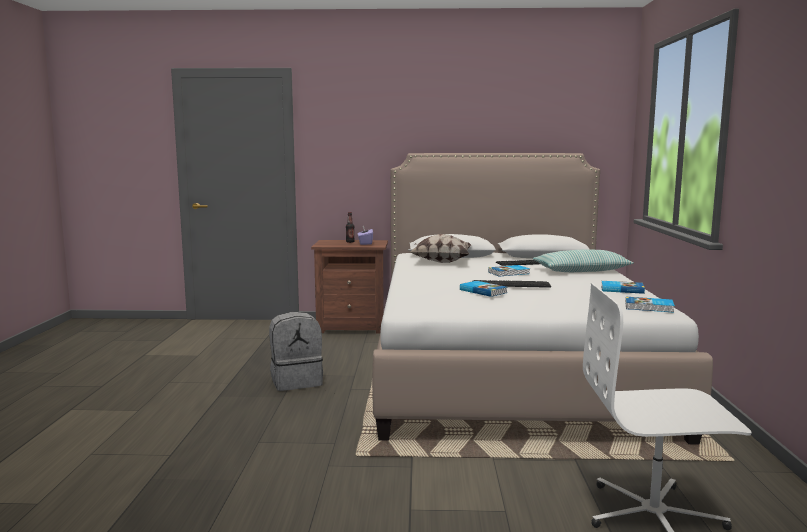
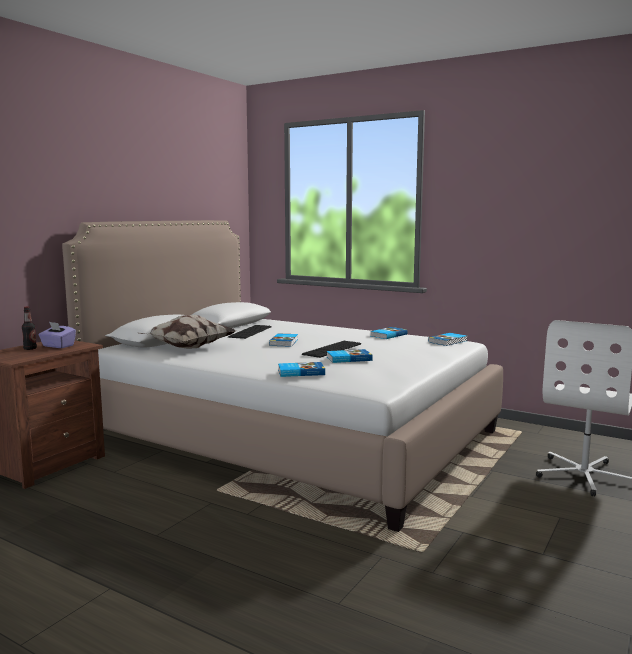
camera: 60 degrees left, 0 degrees up
grey backpack [269,312,323,391] -> none
pillow [533,249,634,272] -> none
none -> book [278,362,325,377]

